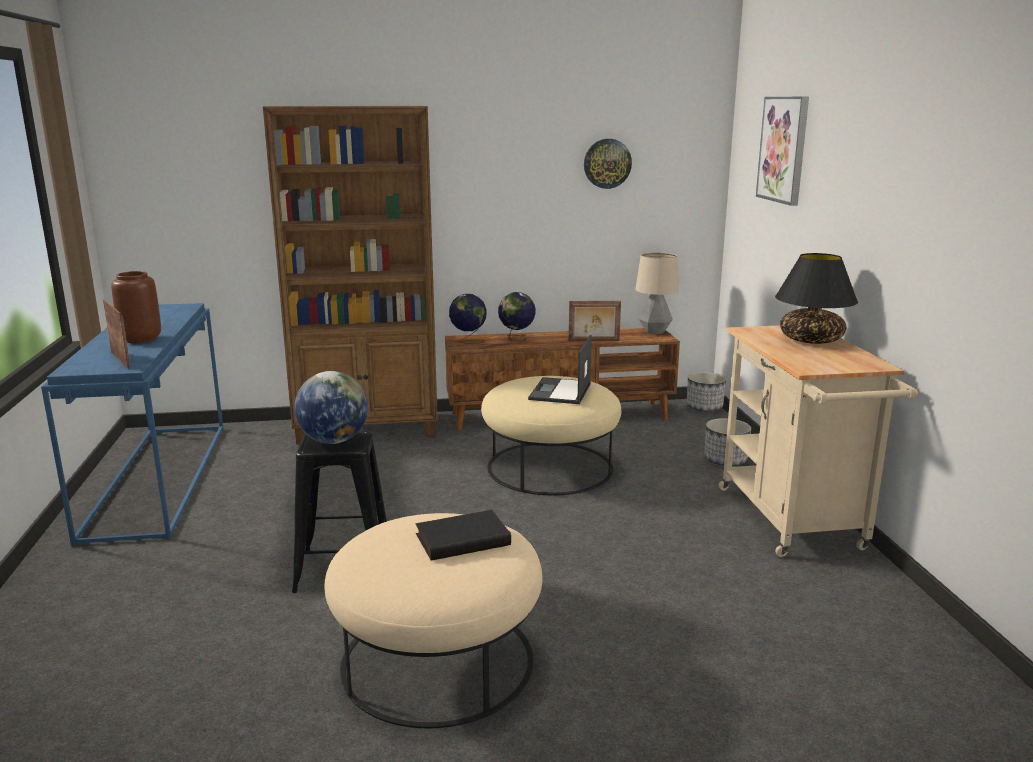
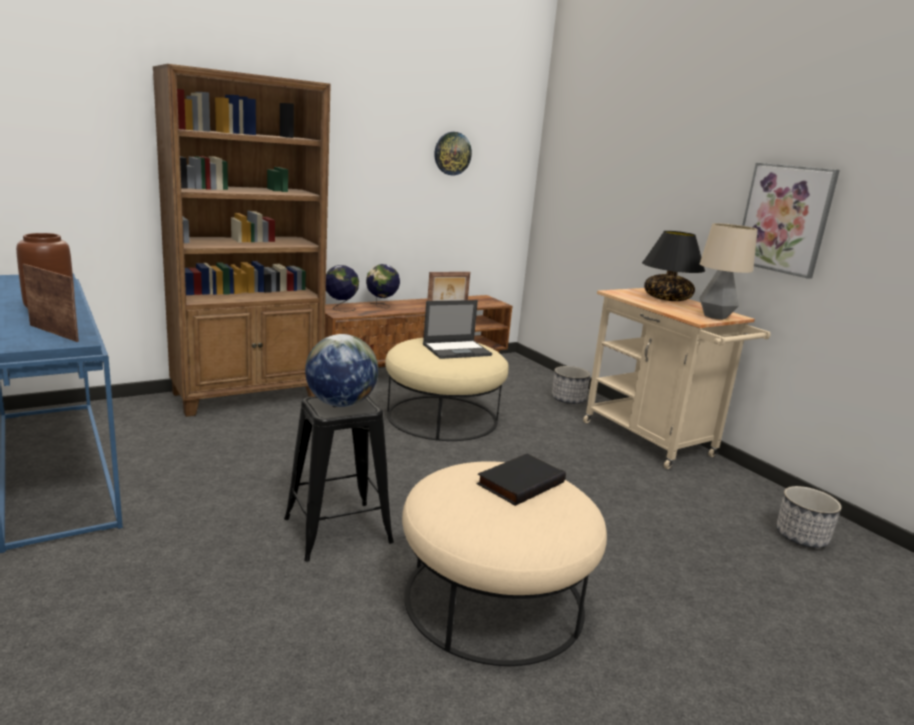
camera: 25 degrees left, 0 degrees up
laptop [528,335,592,404] -> laptop turned 105 degrees counterclockwise [423,300,492,359]
table lamp [635,252,679,334] -> table lamp moved to [699,223,758,320]
planter [687,372,726,411] -> planter moved to [776,486,842,548]
picture [756,97,809,206] -> picture moved to [742,162,840,279]

